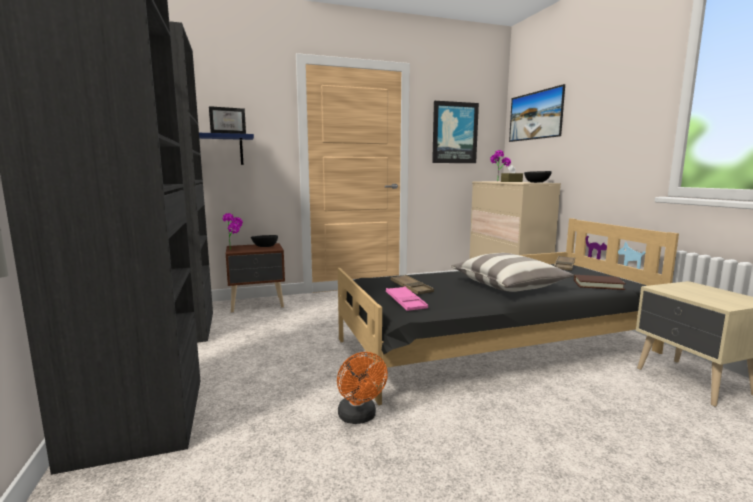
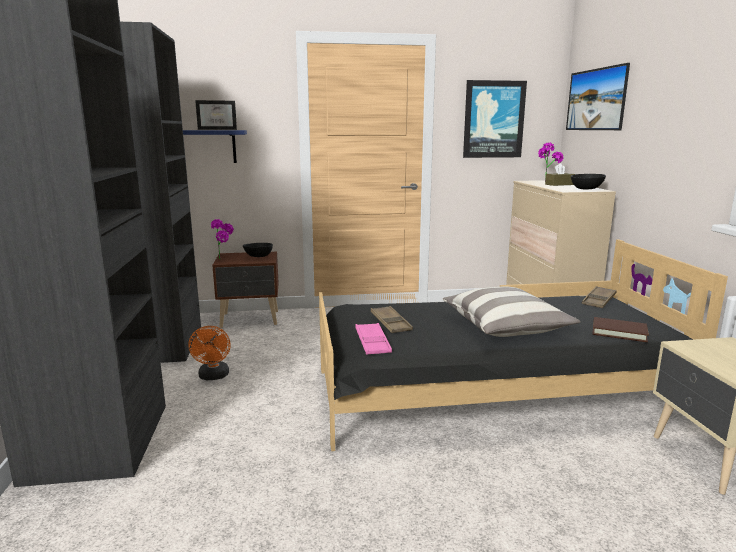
camera: 10 degrees right, 5 degrees up
orange fan [337,352,388,424] -> orange fan moved to [188,326,231,380]

